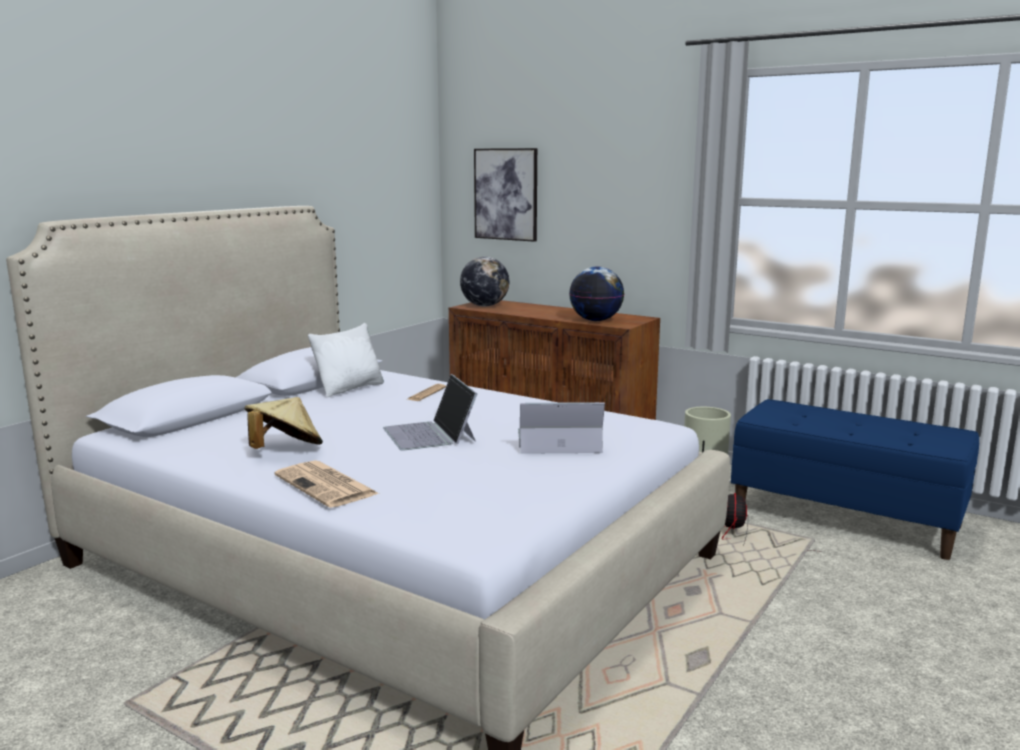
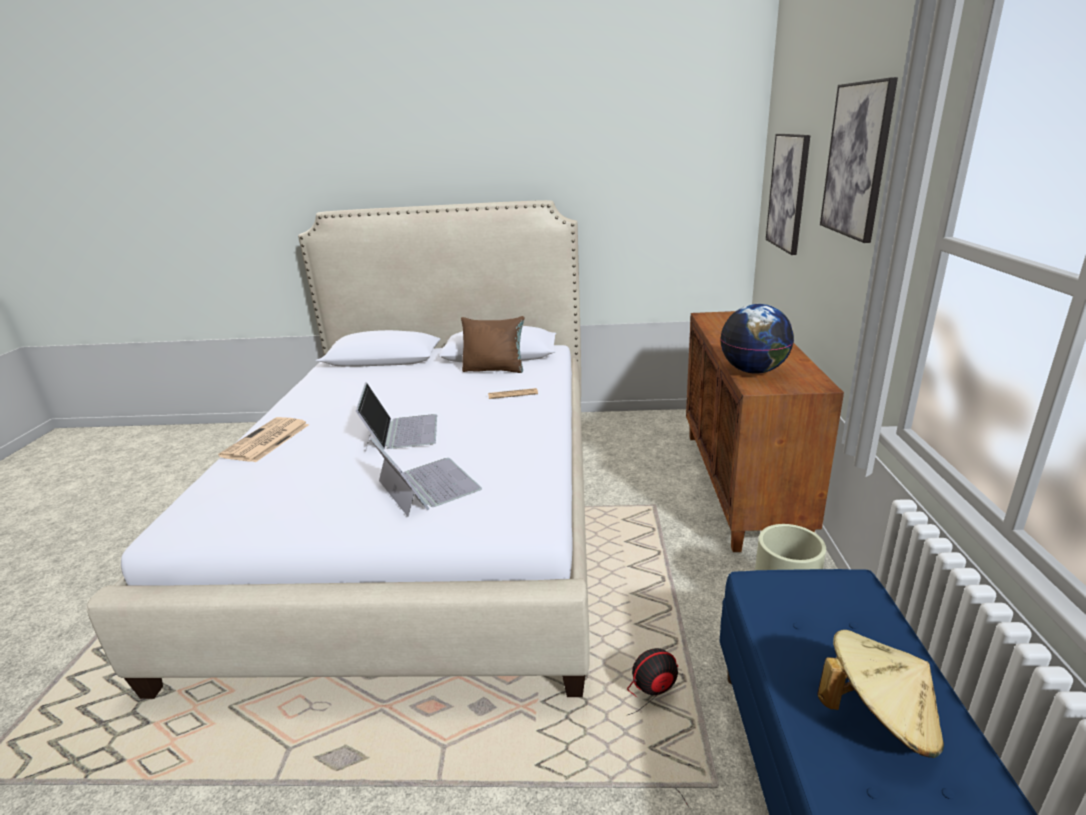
camera: 60 degrees right, 10 degrees up
beige hat [245,397,323,449] -> beige hat moved to [817,630,944,758]
white pillow [308,323,384,397] -> brown pillow [461,316,524,373]
laptop [383,374,477,451] -> laptop turned 135 degrees clockwise [356,382,437,452]
globe [460,257,509,306] -> none
none -> picture [820,77,898,243]

